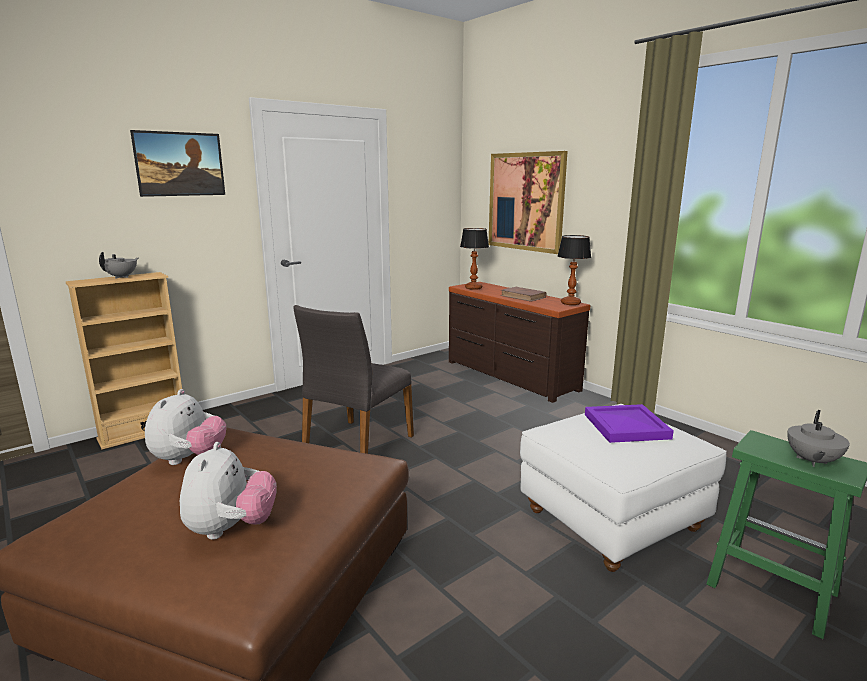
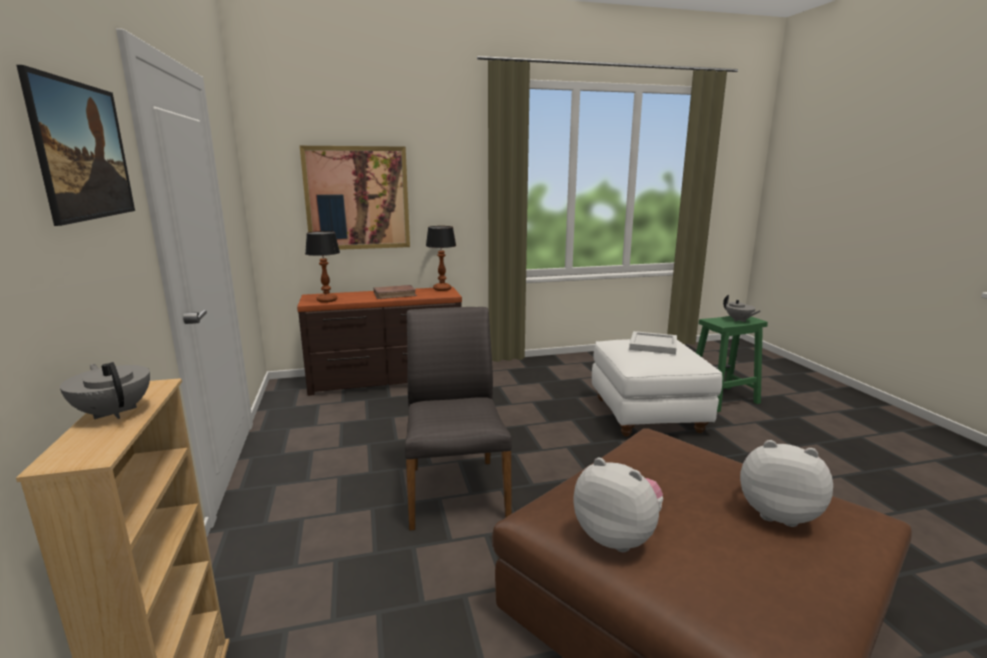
camera: 65 degrees left, 0 degrees up
grey chair [294,305,414,454] -> grey chair turned 150 degrees counterclockwise [405,307,512,531]
purple tray [585,404,674,443] -> white tray [629,331,677,355]

